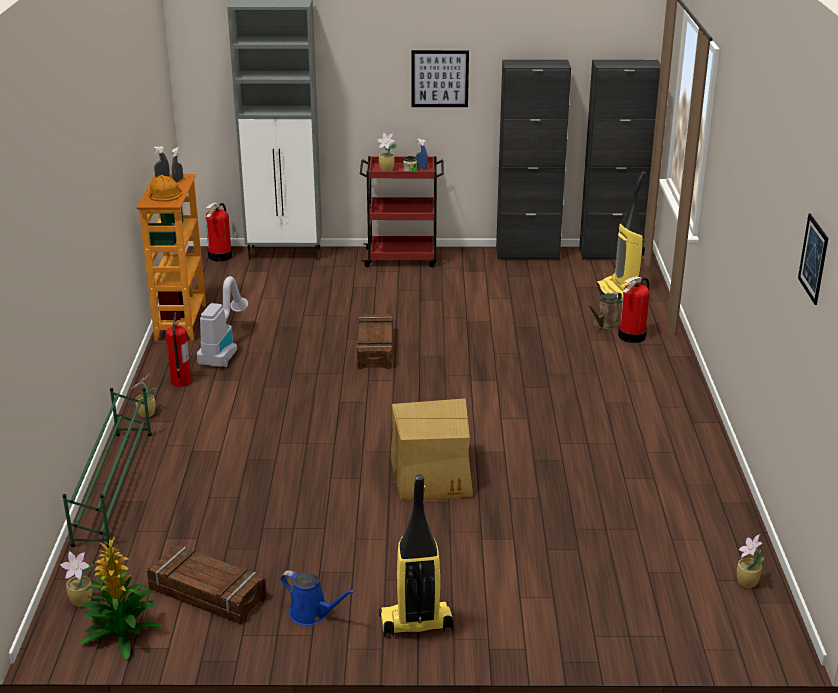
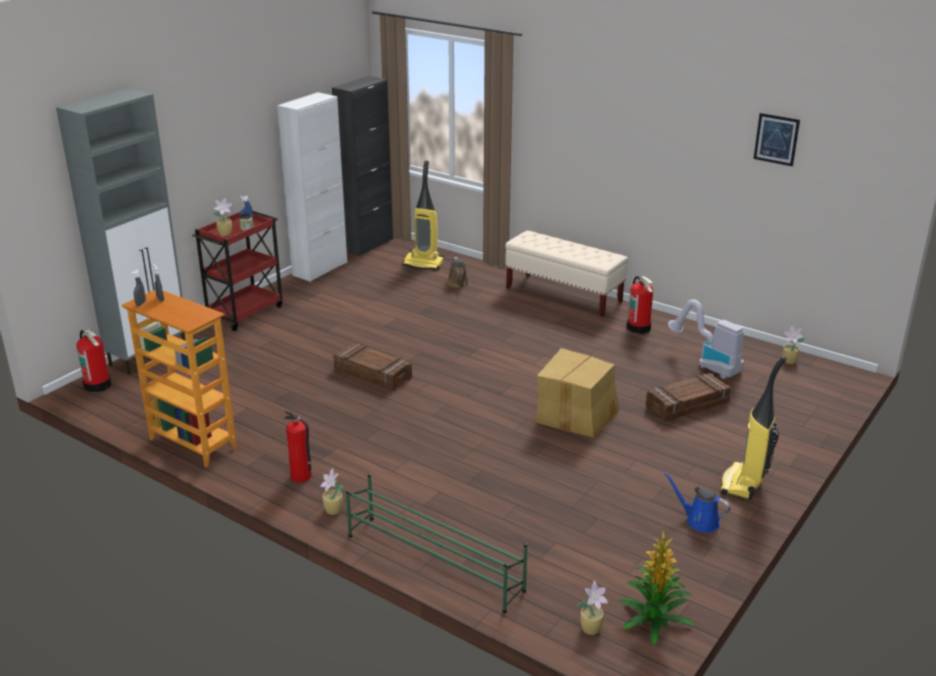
camera: 55 degrees left, 0 degrees up
orange hard hat [147,175,183,202] -> none
crate [147,545,267,624] -> crate moved to [646,373,731,422]
vacuum cleaner [197,276,248,367] -> vacuum cleaner moved to [668,299,744,379]
blue watering can [280,570,355,625] -> blue watering can turned 120 degrees counterclockwise [664,472,731,533]
picture [411,50,469,107] -> none
black cabinet [496,60,571,260] -> white cabinet [277,92,347,282]
fire extinguisher [618,276,649,343] -> fire extinguisher moved to [627,276,653,334]
none -> beige bench [505,231,628,317]

